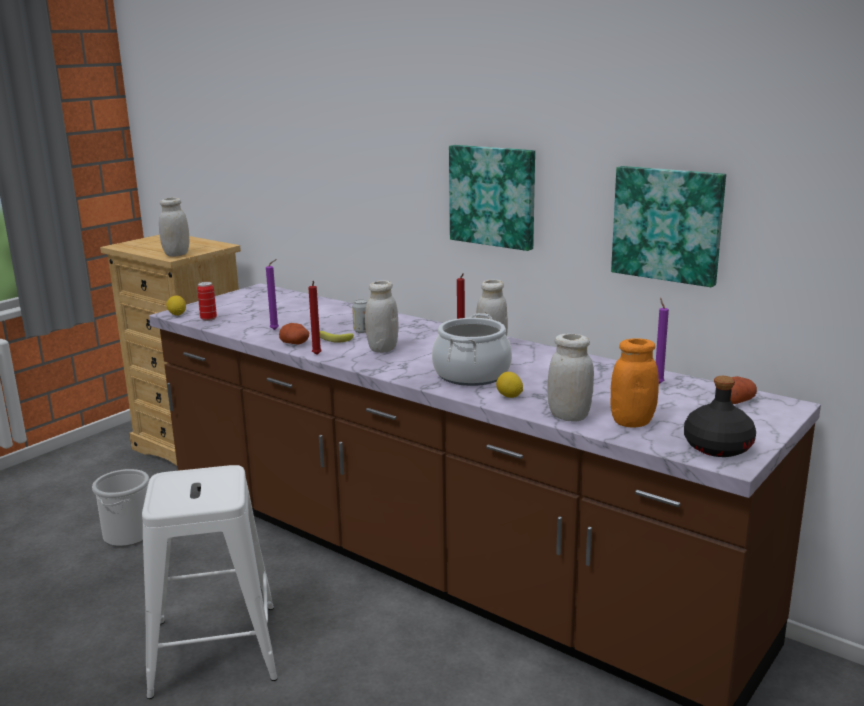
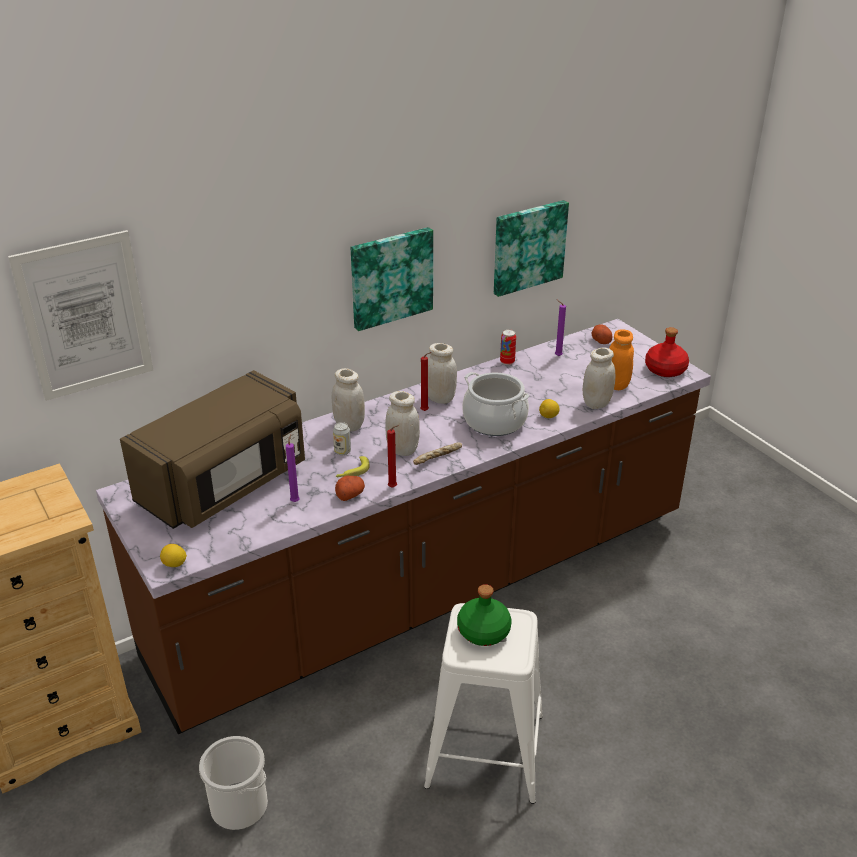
camera: 70 degrees left, 15 degrees up
white jar [159,197,189,257] -> white jar moved to [332,368,365,431]
can [197,282,217,321] -> can moved to [500,329,516,365]
black bottle [684,376,756,457] -> red bottle [645,327,689,377]
none -> picture [8,230,153,401]
none -> brown microwave [120,370,305,529]
none -> bread [413,442,462,465]
none -> green bottle [457,584,511,646]

